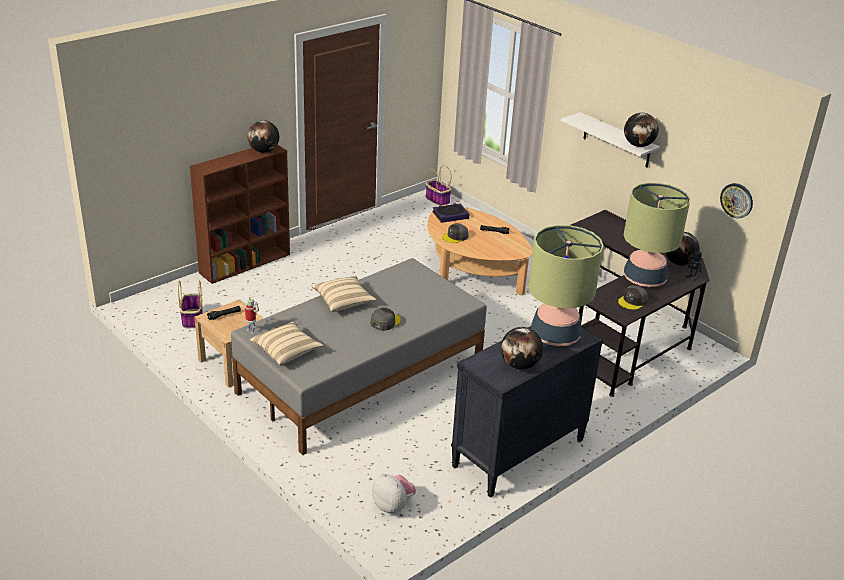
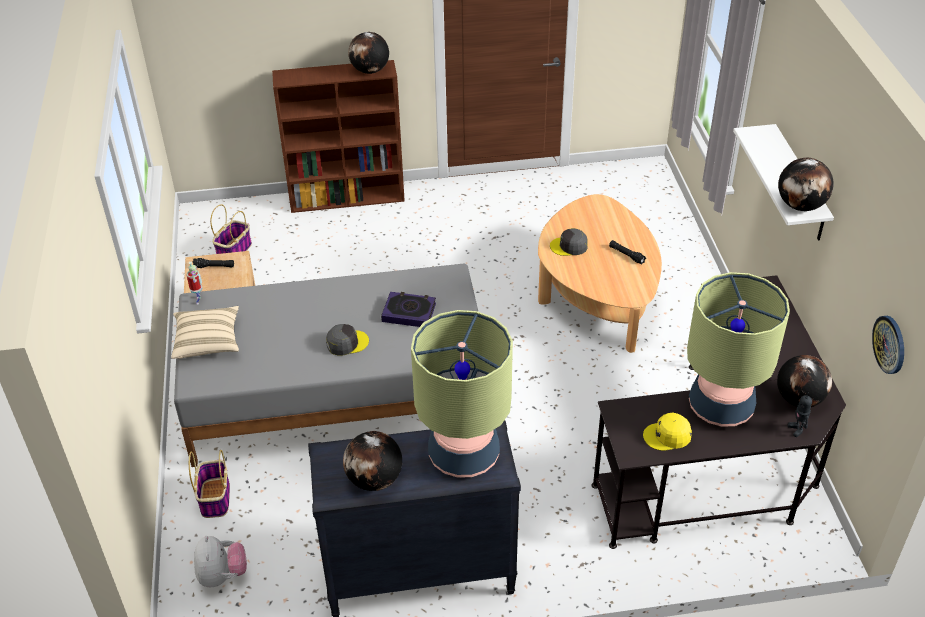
camera: 35 degrees right, 10 degrees up
beige pillow [312,275,377,312] -> none
basket [425,165,452,206] -> basket moved to [189,450,230,518]
book [432,203,469,223] -> book moved to [381,292,436,327]
grey cap [618,285,648,310] -> yellow cap [643,413,692,451]

